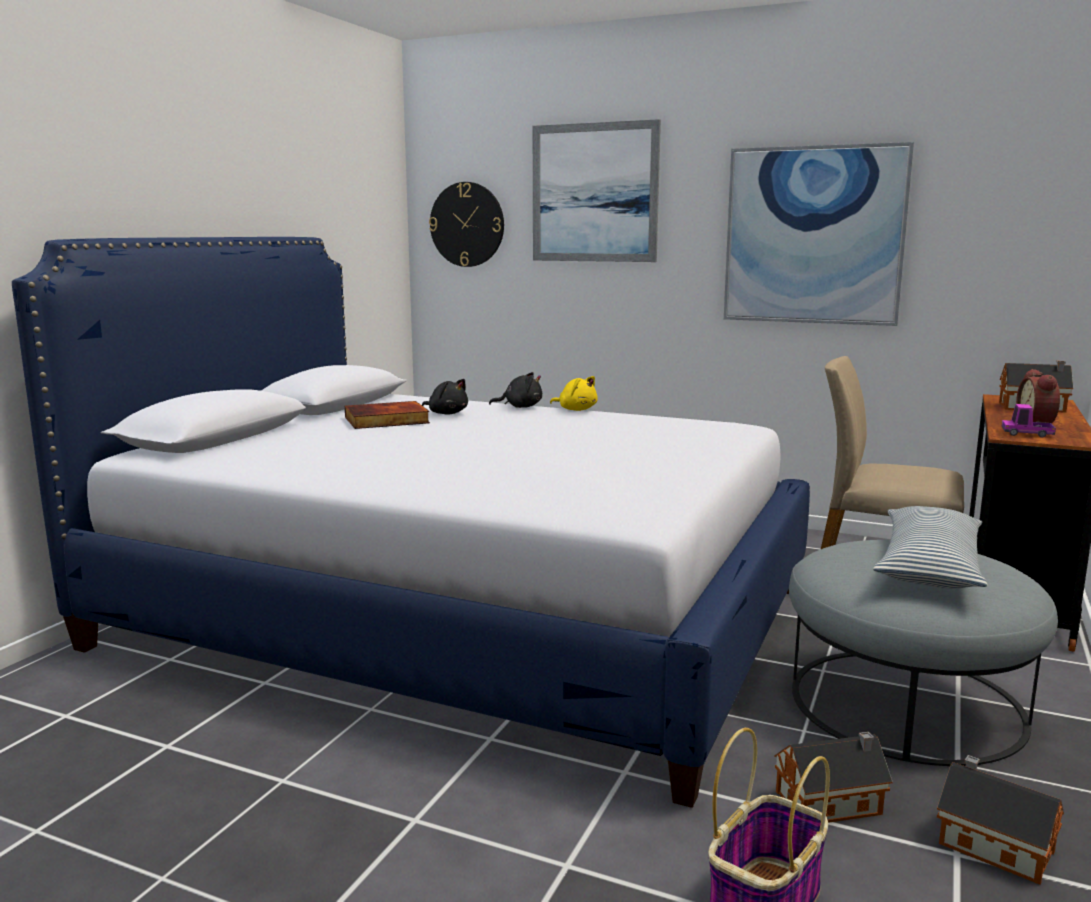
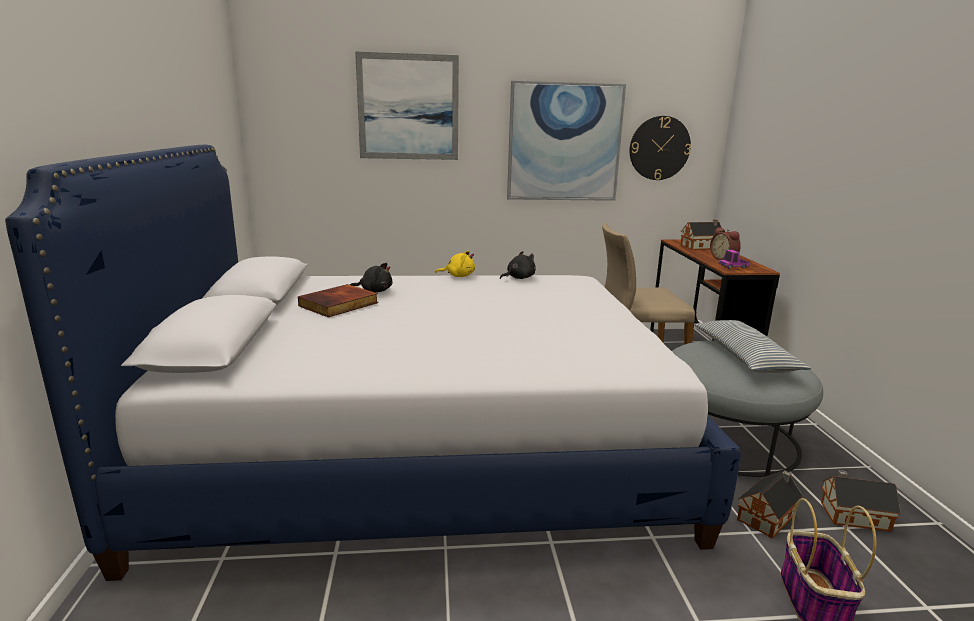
camera: 30 degrees left, 5 degrees up
wall clock [429,182,504,267] -> wall clock moved to [630,116,691,180]
black plush toy [489,372,542,408] -> black plush toy moved to [500,251,536,279]

